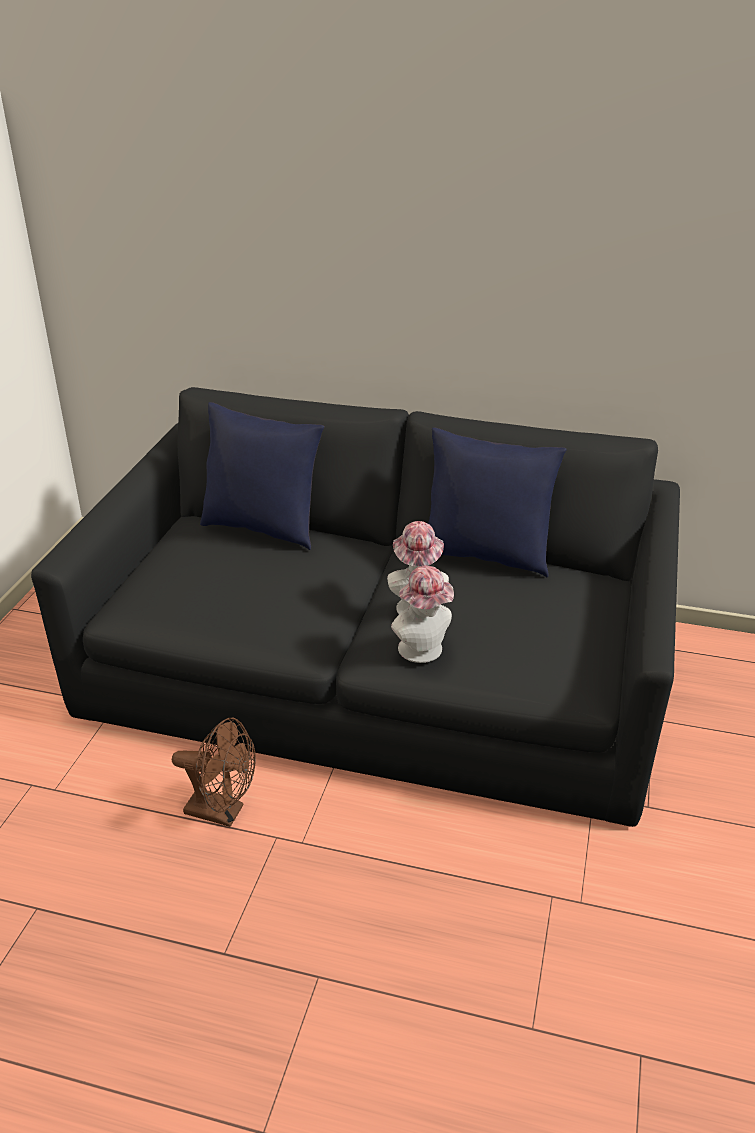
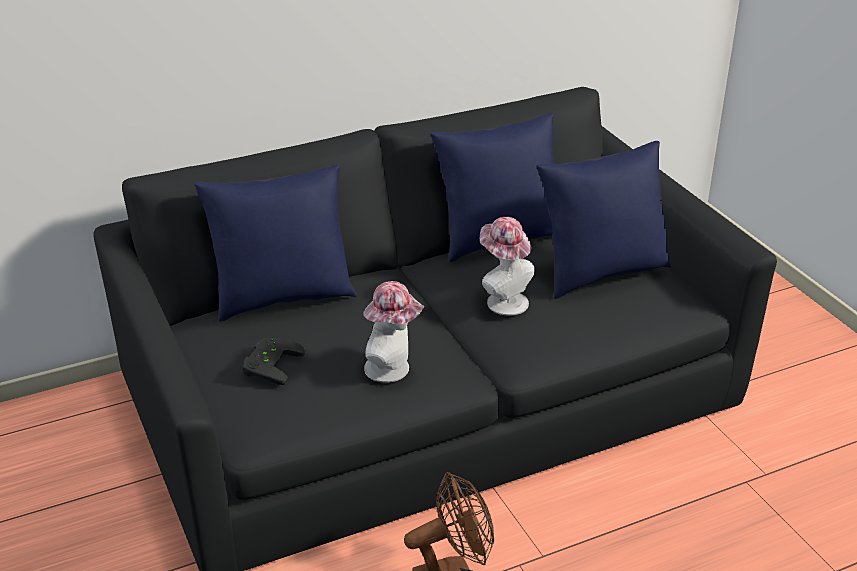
camera: 40 degrees left, 0 degrees up
hat [391,566,454,663] -> hat moved to [364,281,425,383]
none -> black game controller [243,338,306,385]
none -> blue pillow [536,141,671,299]

